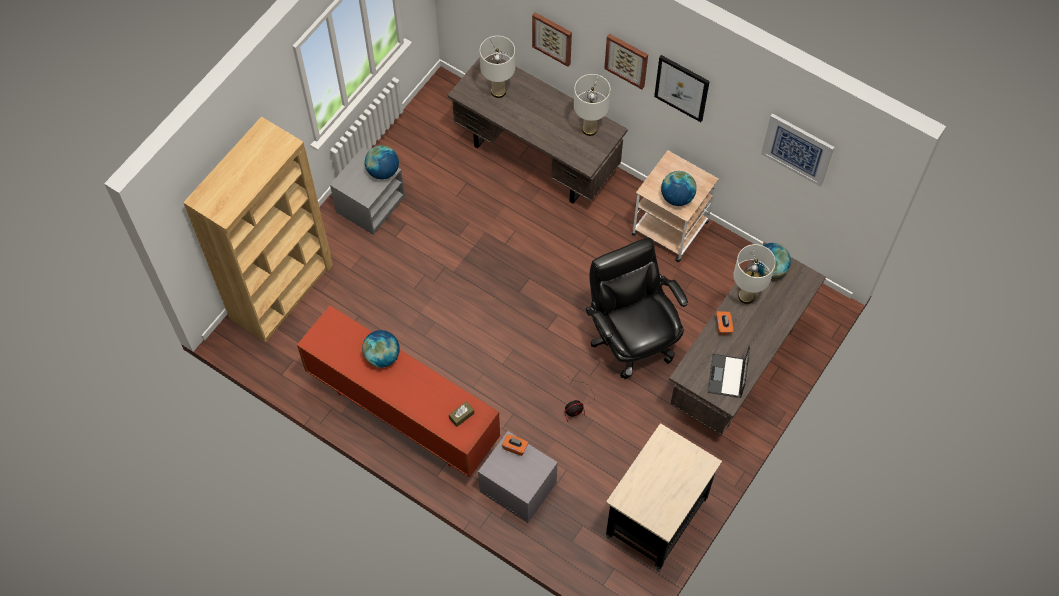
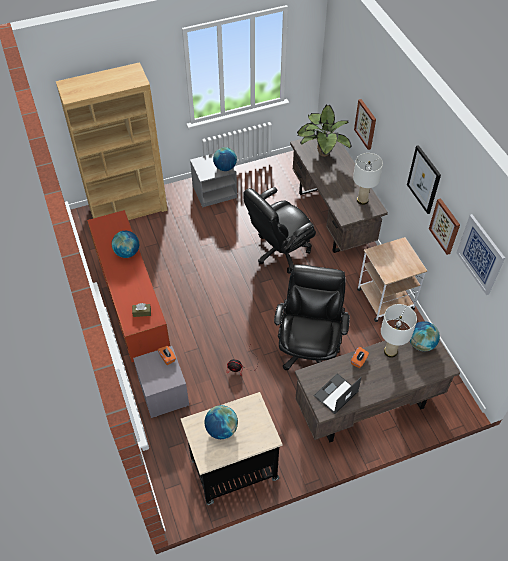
camera: 35 degrees right, 10 degrees down
white table lamp [480,36,515,98] -> potted plant [297,104,352,157]
picture [604,34,648,89] -> picture moved to [429,198,460,255]
globe [661,171,697,206] -> globe moved to [205,405,238,439]
none -> black office chair [243,187,316,274]

